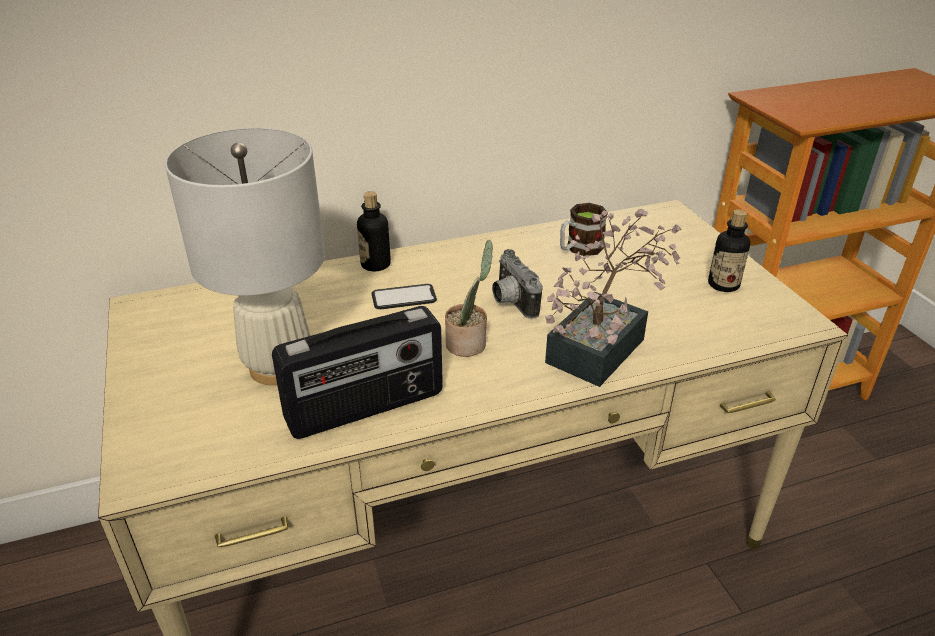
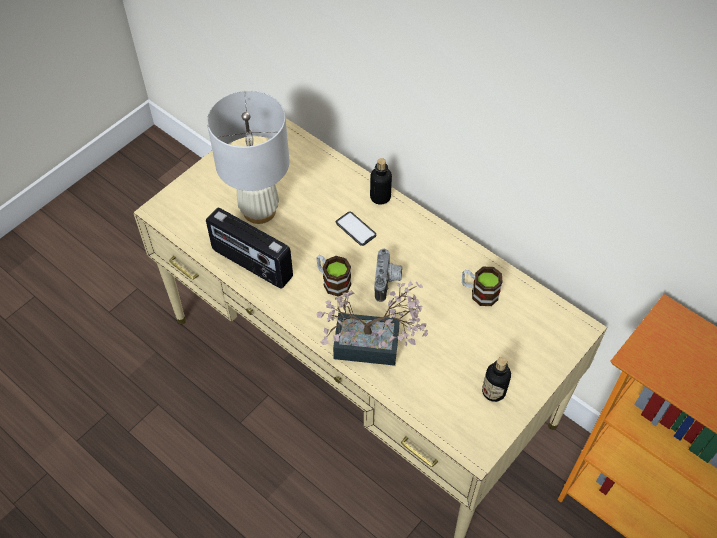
camera: 60 degrees right, 20 degrees up
potted plant [445,240,493,357] -> mug [316,255,351,296]
camera [492,249,543,319] -> camera turned 150 degrees clockwise [374,249,402,302]

